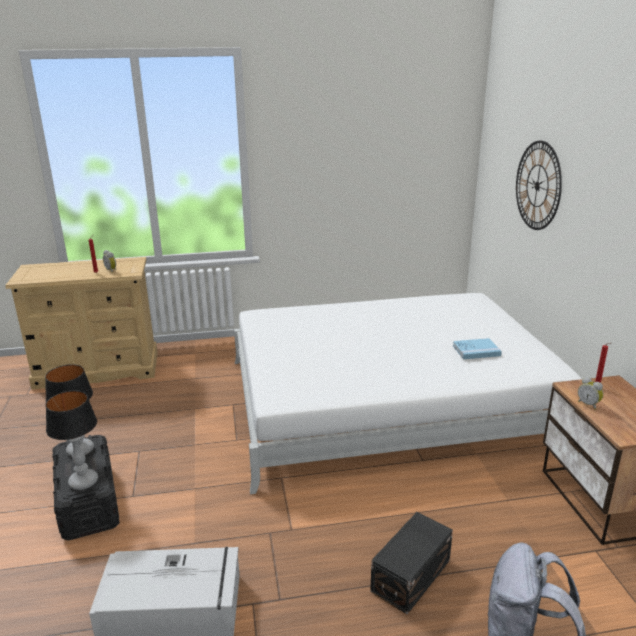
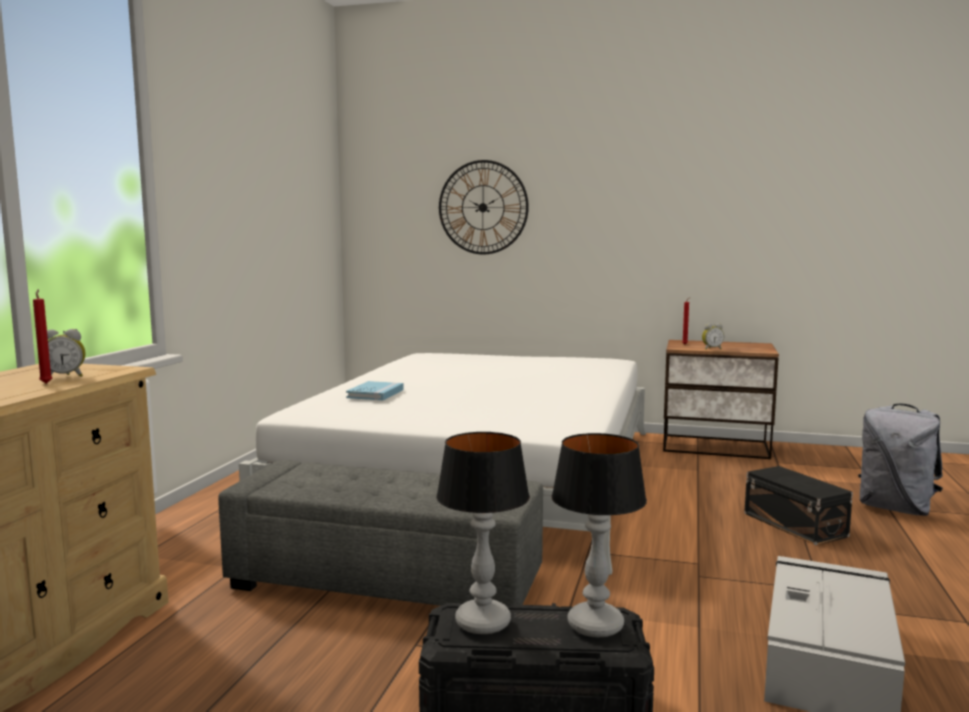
camera: 65 degrees left, 15 degrees down
blue book [453,338,502,359] -> blue book moved to [346,381,404,400]
none -> grey ottoman [218,460,543,606]

